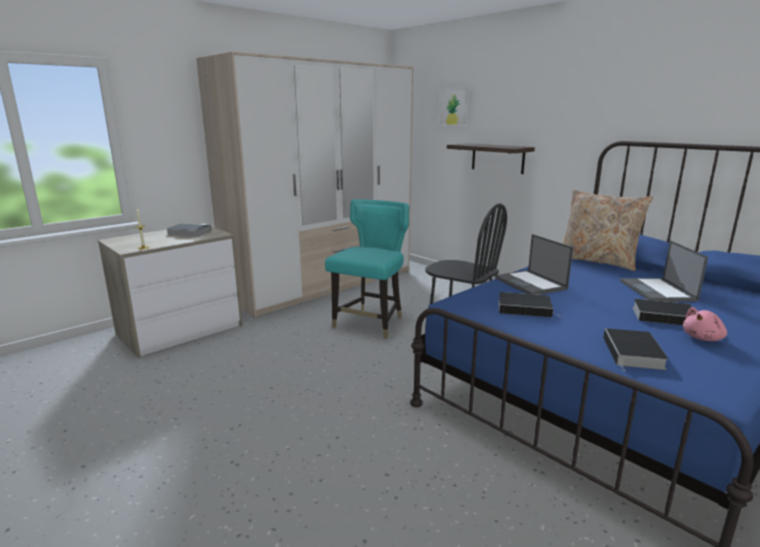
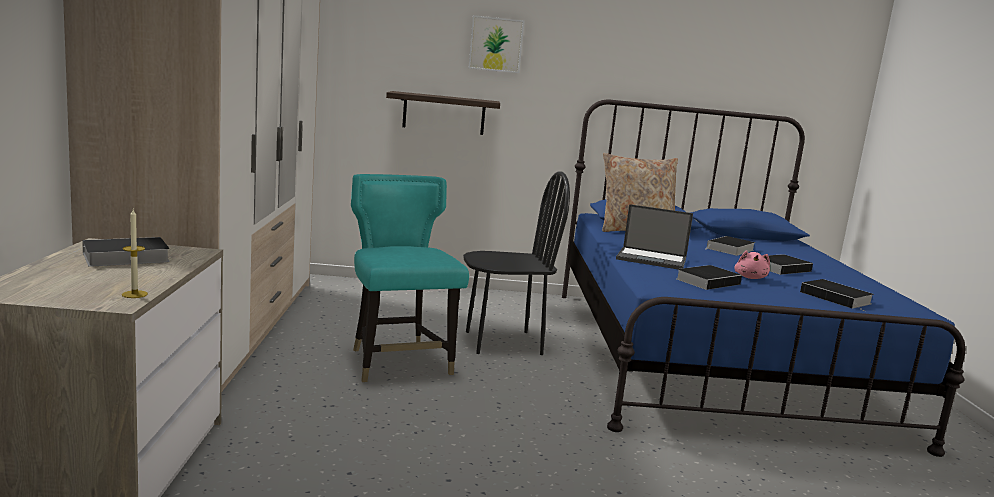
camera: 50 degrees left, 5 degrees down
picture [439,88,470,126] -> picture moved to [469,15,524,73]
laptop [620,240,708,302] -> book [706,236,756,256]
pink plush toy [683,307,727,341] -> pink plush toy moved to [734,250,770,279]

